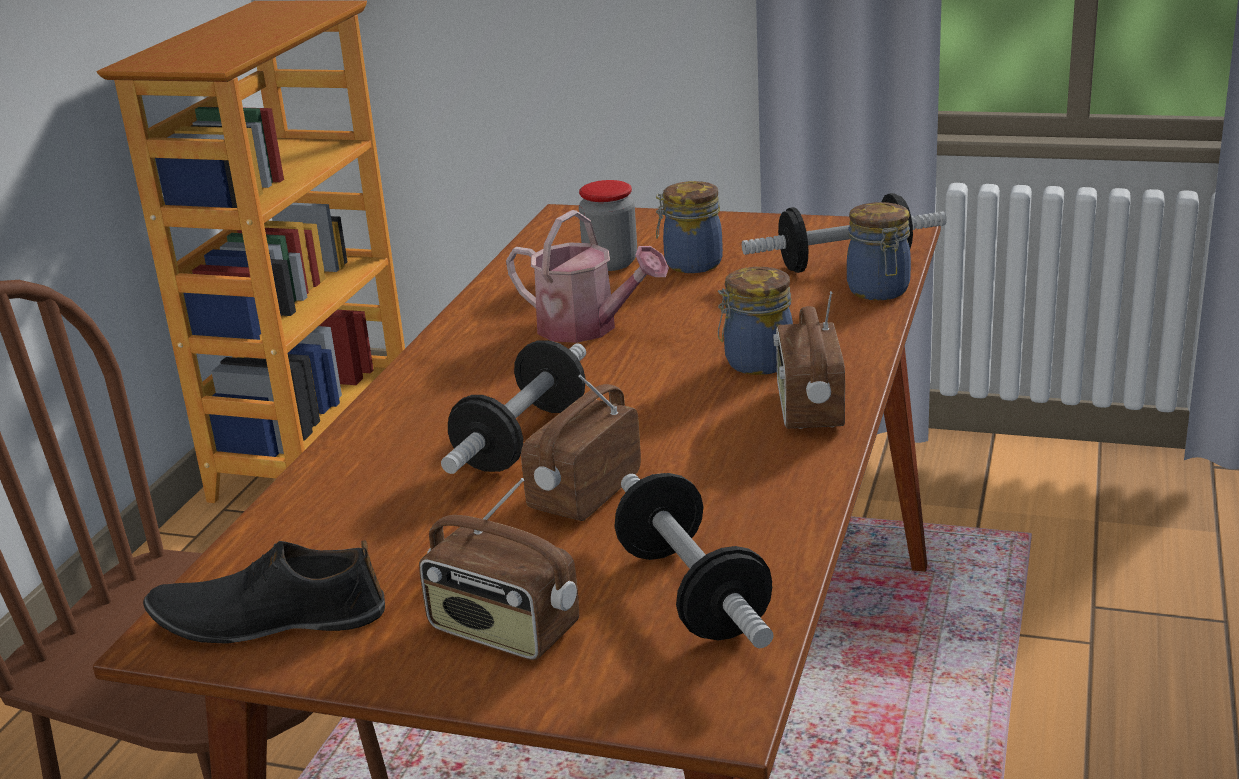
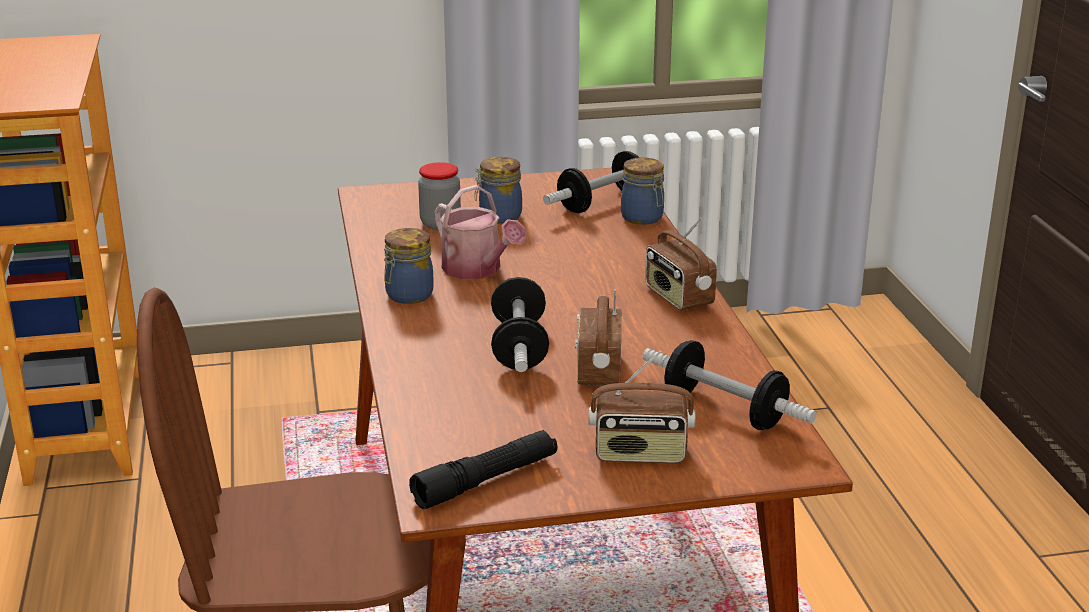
camera: 30 degrees left, 0 degrees up
black shoe [143,540,385,644] -> black flashlight [409,430,557,509]
watering can [506,210,669,343] -> watering can turned 45 degrees clockwise [434,185,526,279]
jar [718,267,793,375] -> jar moved to [384,228,434,304]

